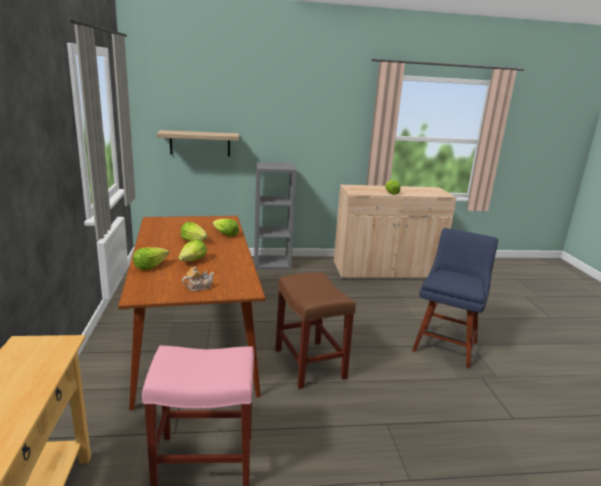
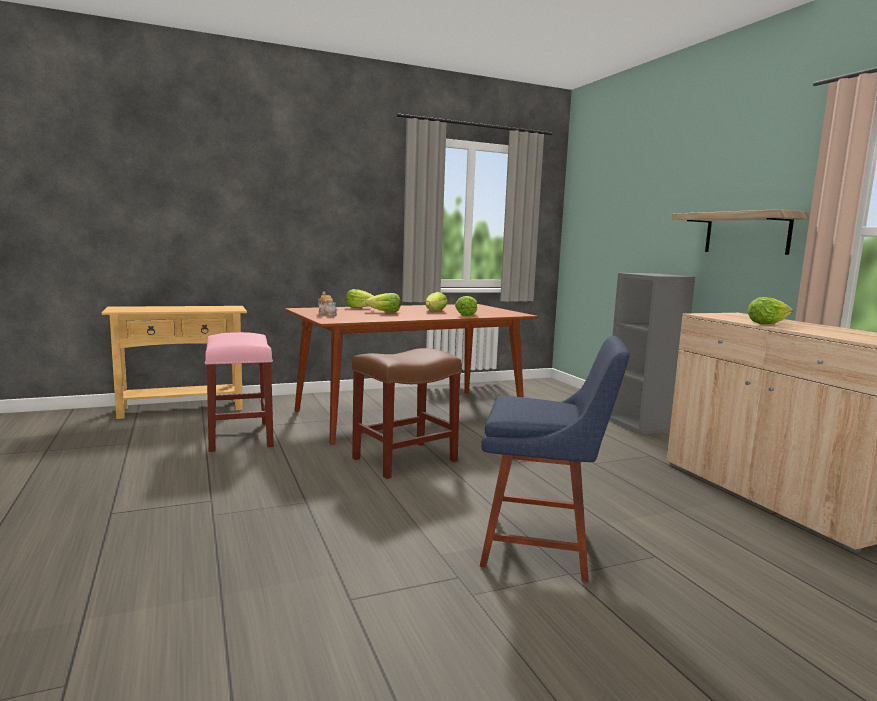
camera: 75 degrees right, 10 degrees down
shelf [156,130,239,156] -> shelf moved to [671,209,810,255]

